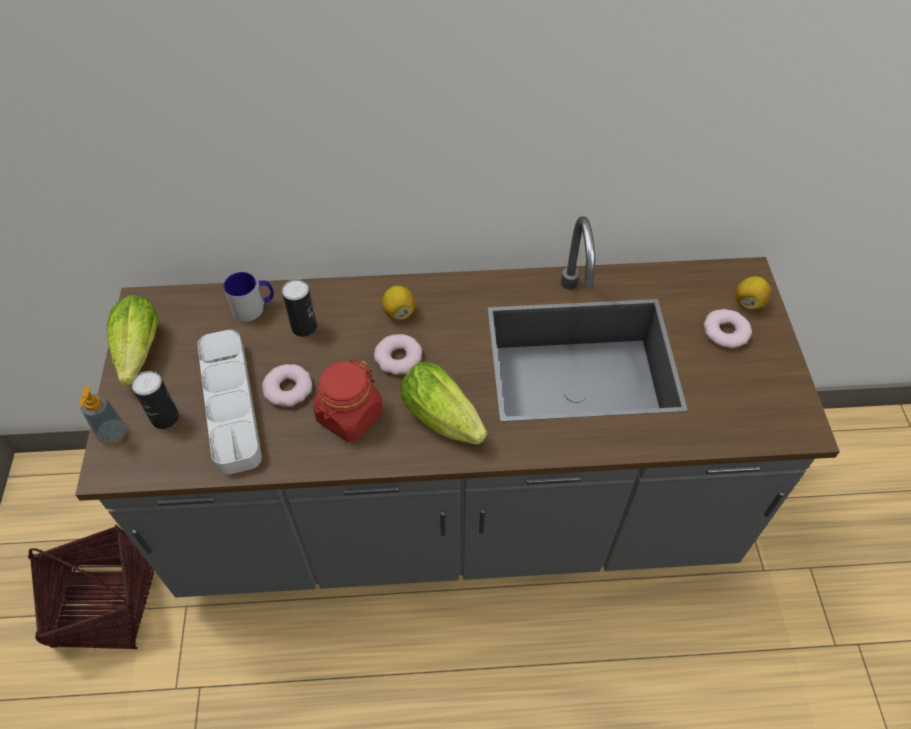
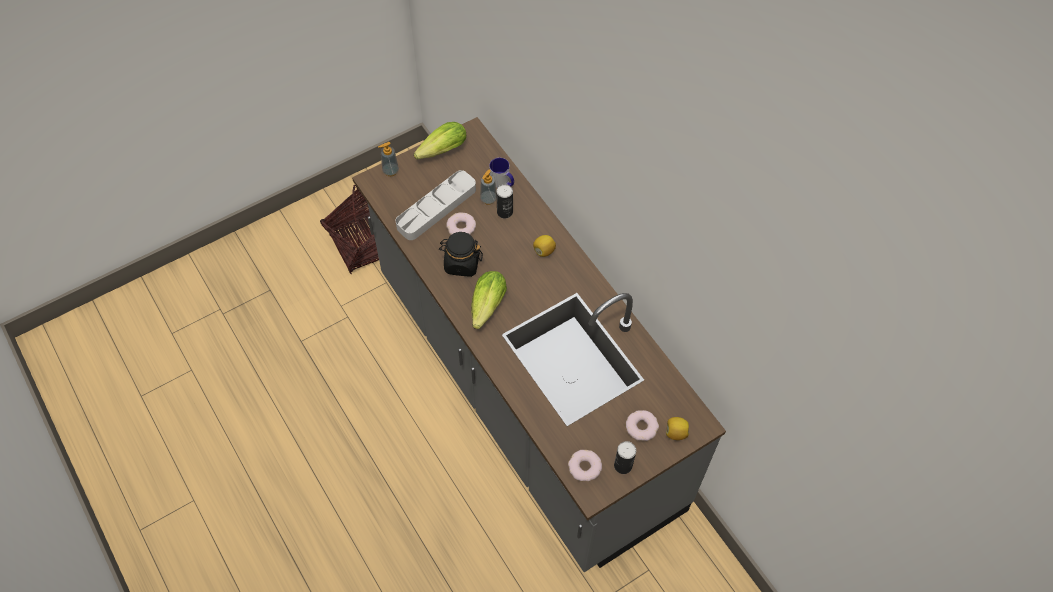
camera: 60 degrees right, 5 degrees up
can [132,371,179,429] -> can moved to [614,441,636,474]
red jar [313,359,383,442] -> black jar [439,232,483,277]
donut [374,334,422,375] -> donut moved to [568,450,602,481]
none -> soap dispenser [480,170,497,205]

